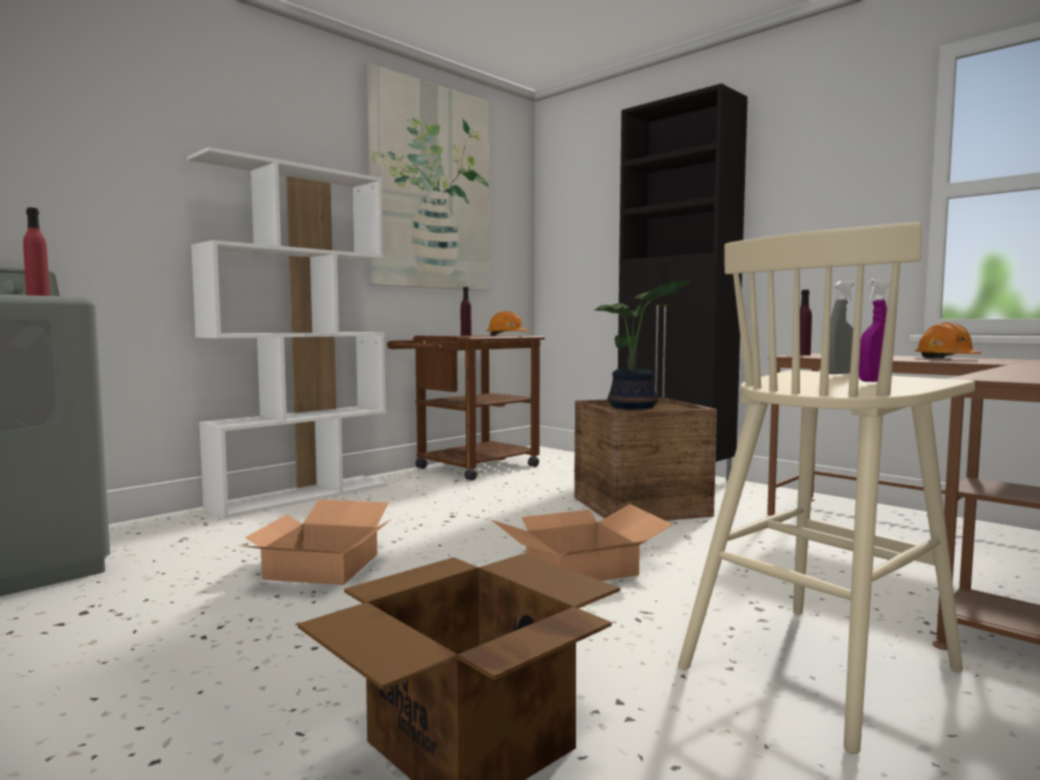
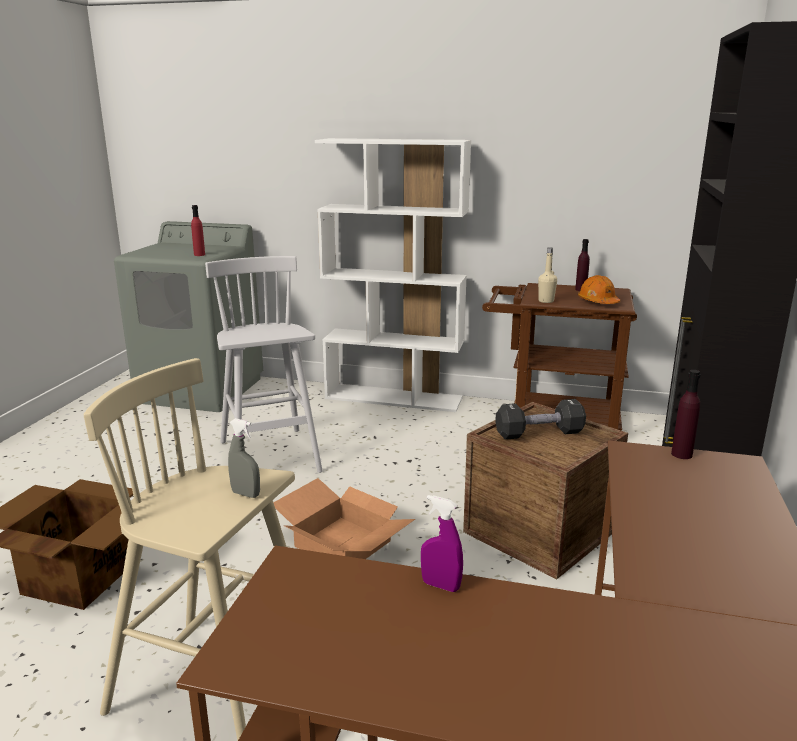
camera: 60 degrees right, 15 degrees up
cardboard box [238,499,392,585] -> white stool [205,256,323,473]
picture [364,63,489,290] -> none
potted plant [594,281,691,410] -> black dumbbell [495,399,586,440]
purple spray bottle [859,278,889,382] -> purple spray bottle moved to [421,495,463,592]
orange hard hat [915,322,981,358] -> none
none -> beige bottle [538,247,557,303]

